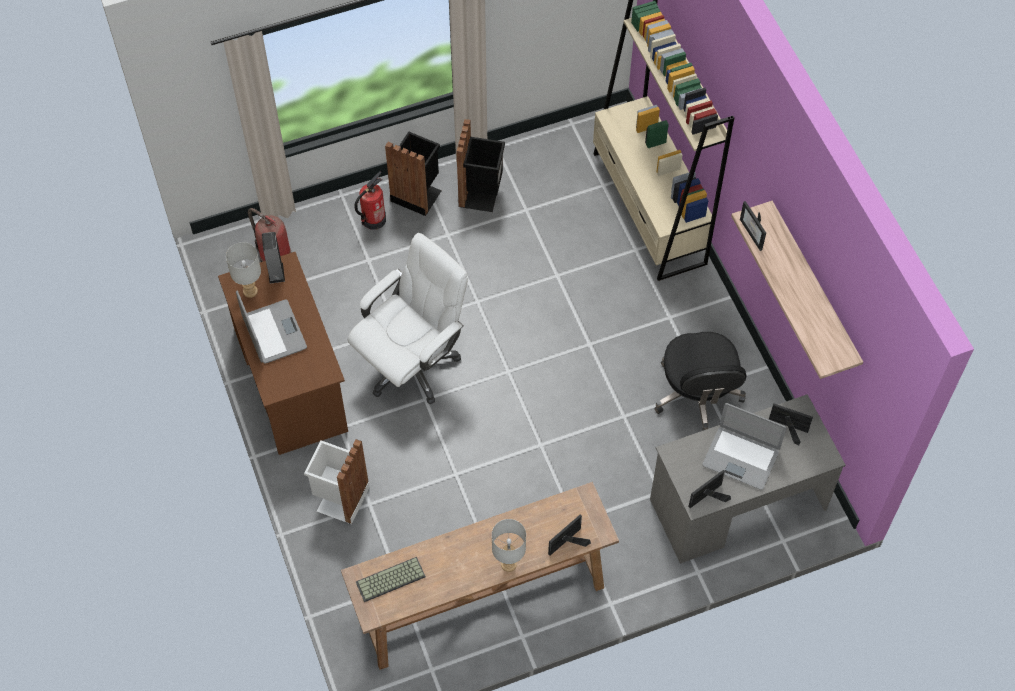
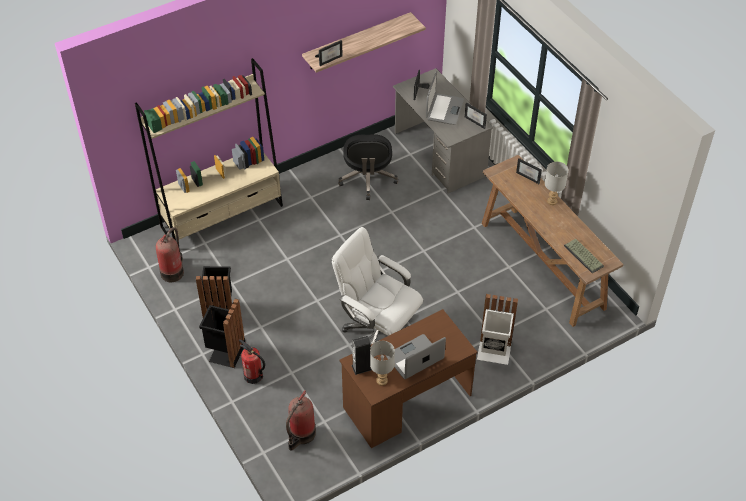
camera: 100 degrees left, 10 degrees down
black office chair [655,332,746,431] -> black office chair turned 105 degrees clockwise [338,134,398,200]
none -> fire extinguisher [156,227,184,282]

